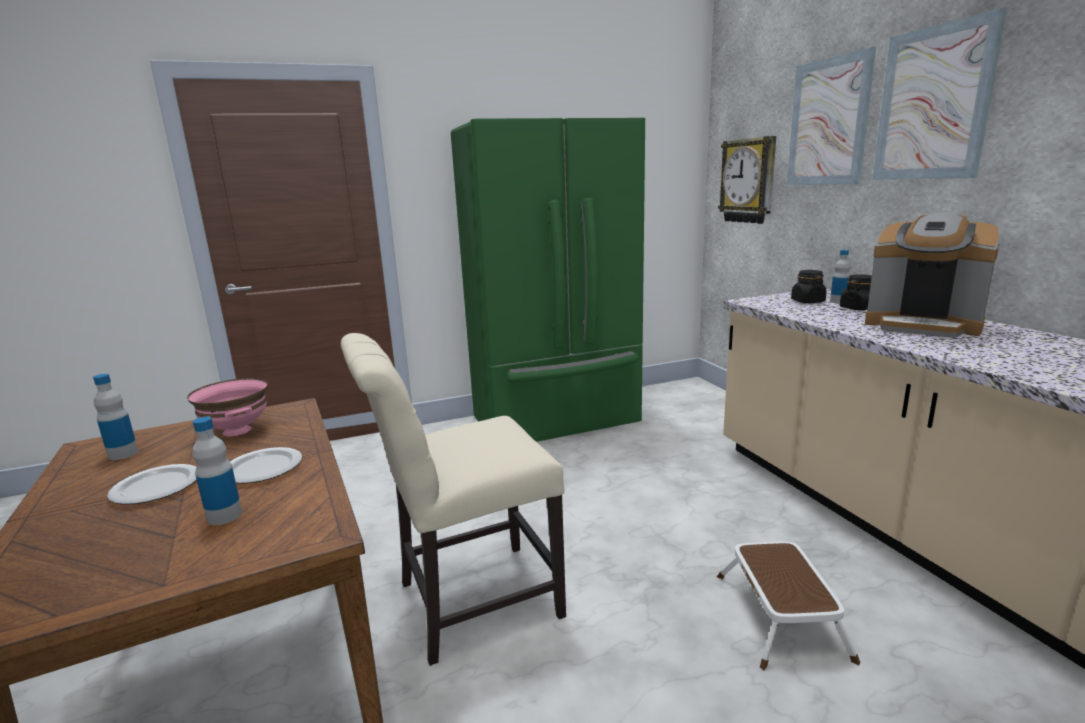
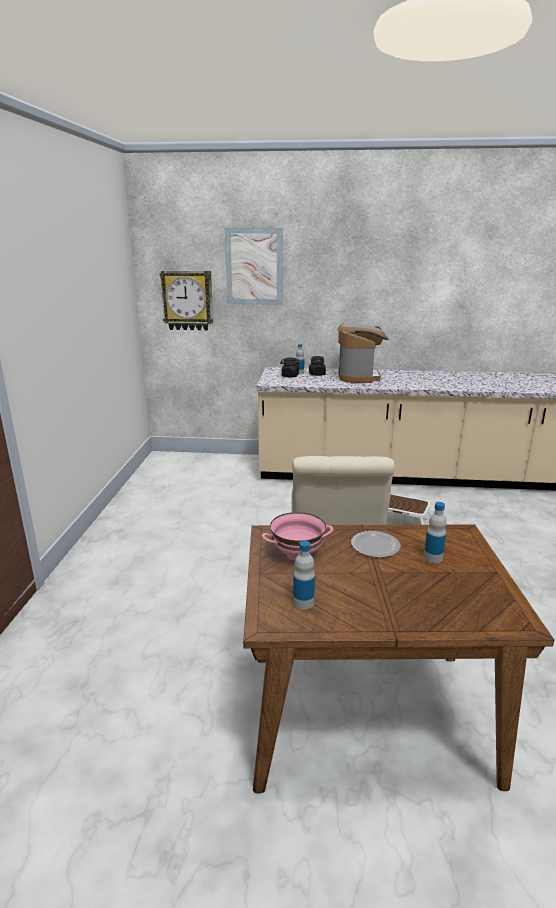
camera: 65 degrees left, 5 degrees up
plate [107,464,196,505] -> none
green fridge [451,118,645,442] -> none
coffee machine [865,213,1001,338] -> coffee machine turned 60 degrees counterclockwise [337,324,389,383]
picture [872,7,1007,180] -> none

